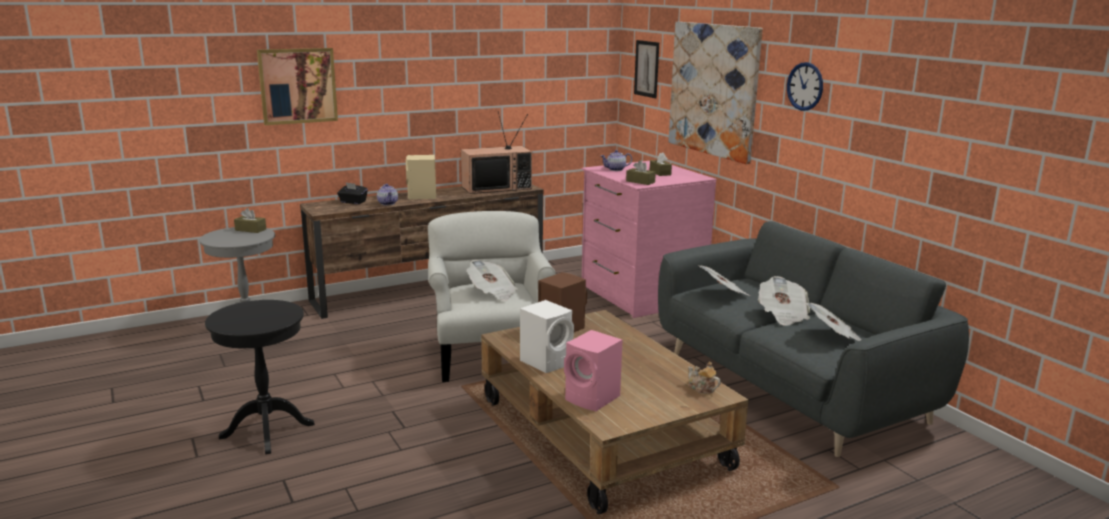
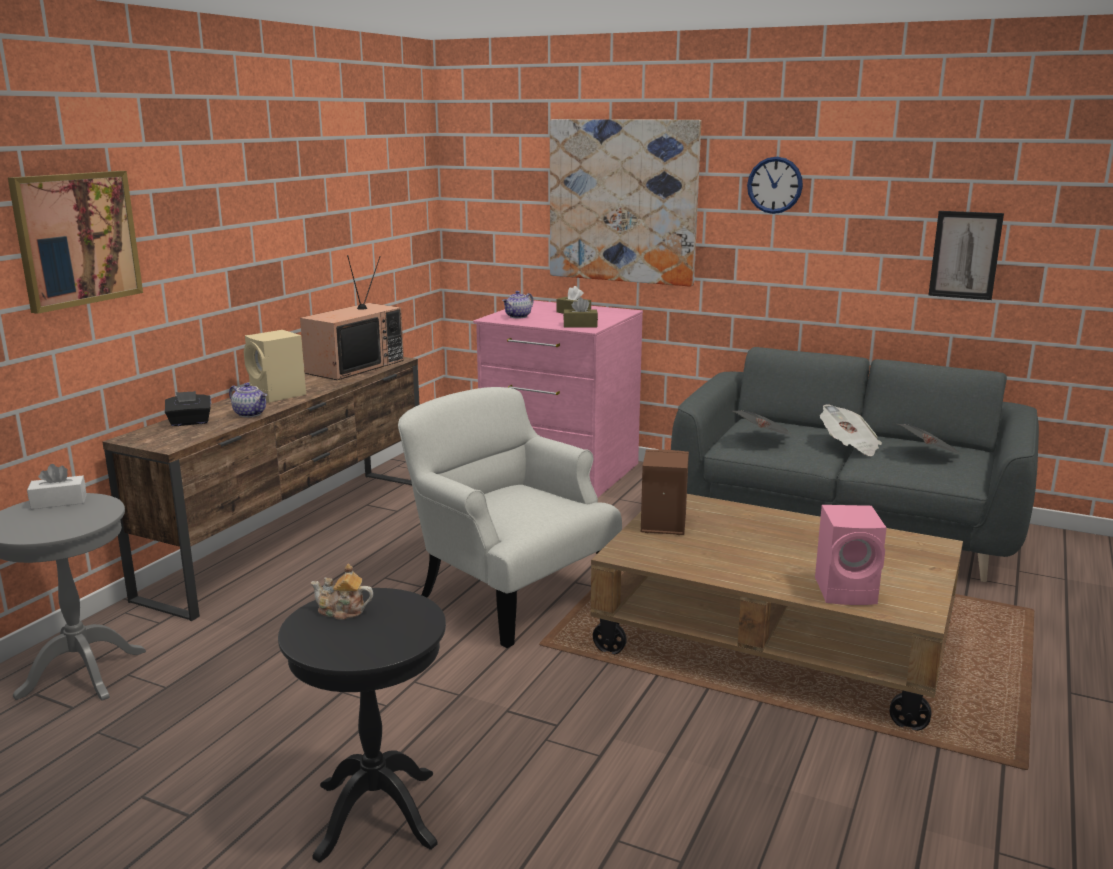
camera: 35 degrees left, 0 degrees up
brown tissue box [234,208,266,233] -> white tissue box [27,464,87,509]
newspaper [467,260,518,301] -> none
white speaker [520,300,574,373] -> none
picture [634,40,659,98] -> picture moved to [928,211,1004,300]
teapot [688,361,721,394] -> teapot moved to [311,564,373,620]

